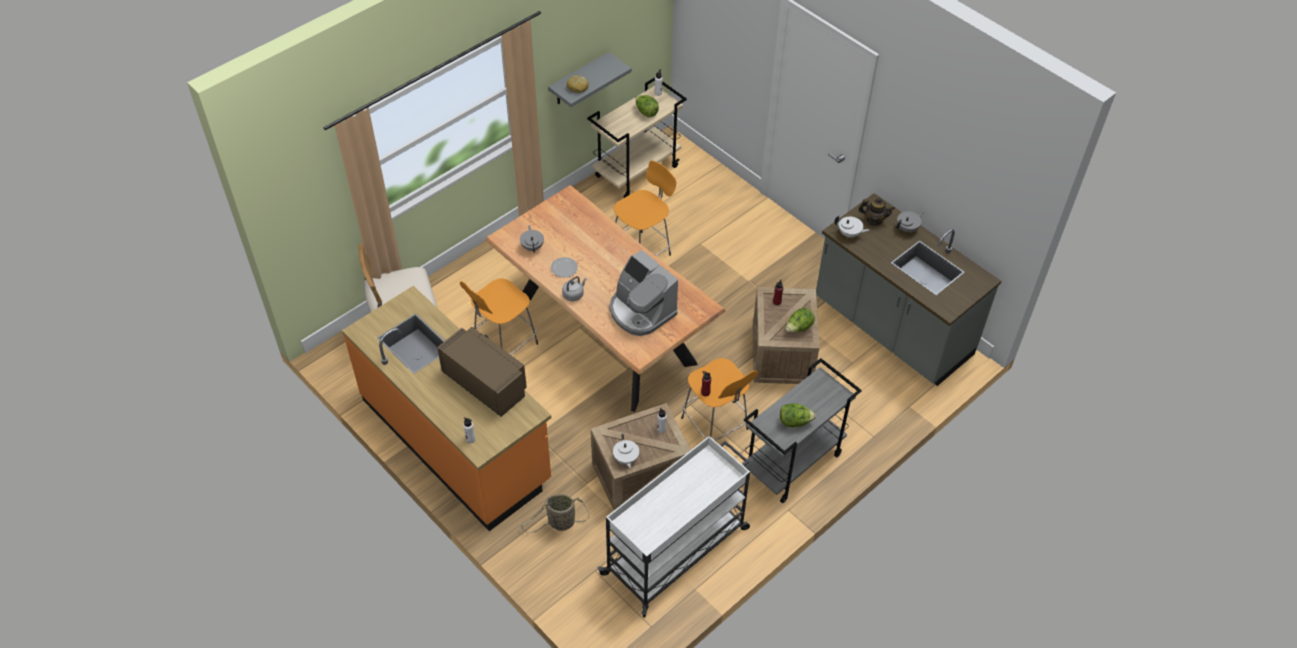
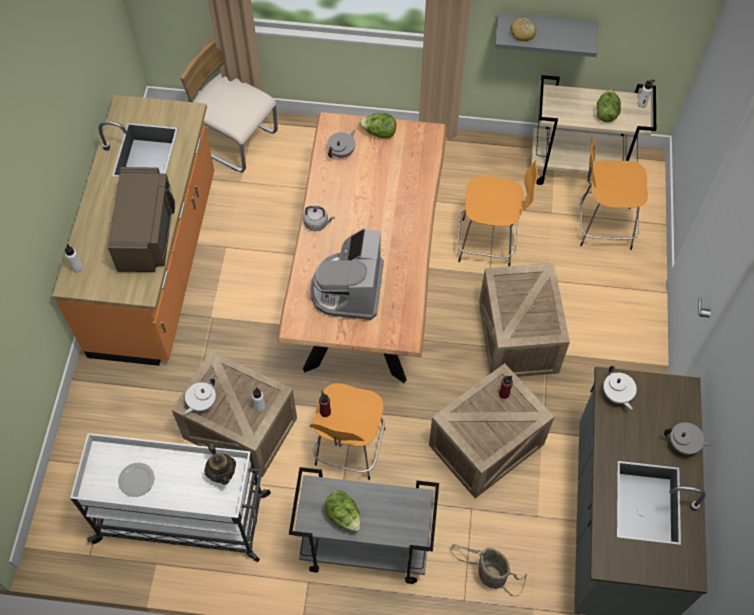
camera: 50 degrees right, 10 degrees up
orange stool [460,278,538,355] -> orange stool moved to [580,137,648,250]
basket [521,494,589,533] -> basket moved to [451,544,527,597]
plate [551,257,578,278] -> plate moved to [118,463,154,497]
lettuce [786,308,815,332] -> lettuce moved to [359,113,396,138]
teapot [859,197,895,226] -> teapot moved to [204,443,236,485]
none -> crate [479,263,570,377]

